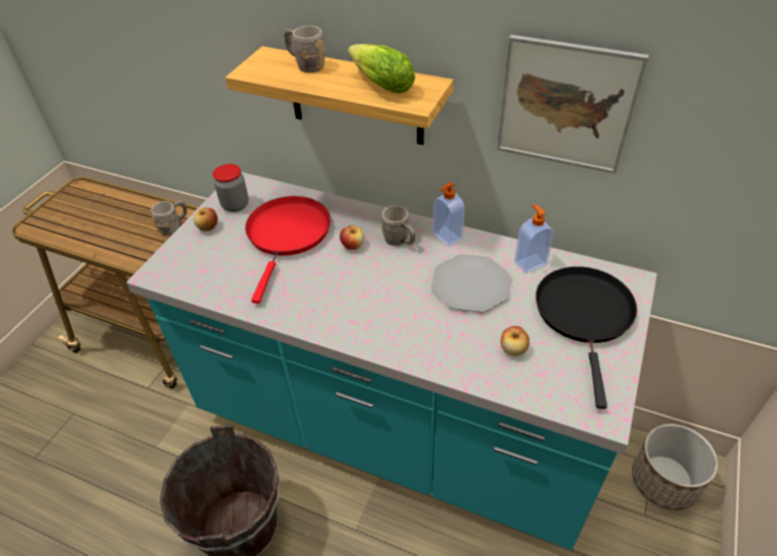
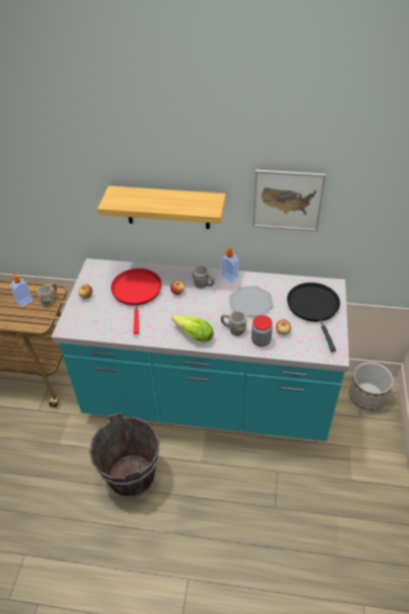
camera: 15 degrees left, 0 degrees up
jar [213,164,249,212] -> jar moved to [251,315,272,347]
grey mug [284,26,325,73] -> grey mug moved to [221,311,247,336]
lettuce [348,44,415,93] -> lettuce moved to [172,315,214,342]
soap dispenser [514,205,554,273] -> soap dispenser moved to [11,273,33,307]

